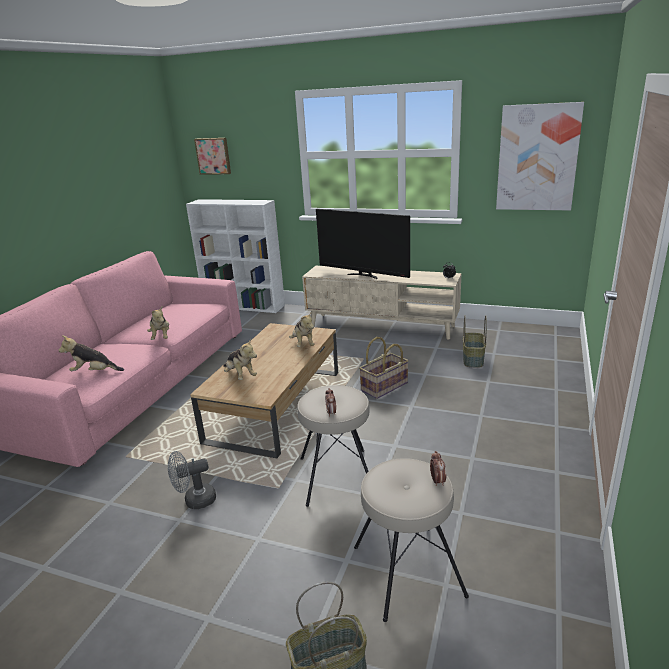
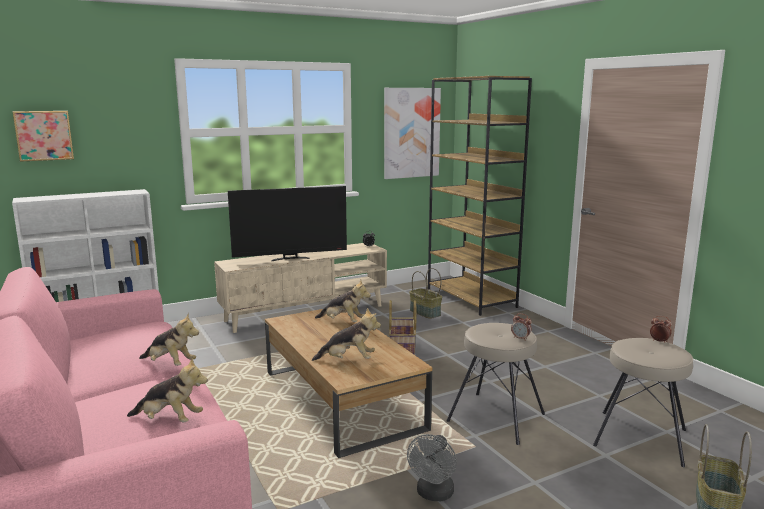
camera: 50 degrees left, 10 degrees down
plush toy [59,335,124,371] -> plush toy turned 120 degrees counterclockwise [127,357,208,423]
none -> brown bookcase [428,76,532,316]

